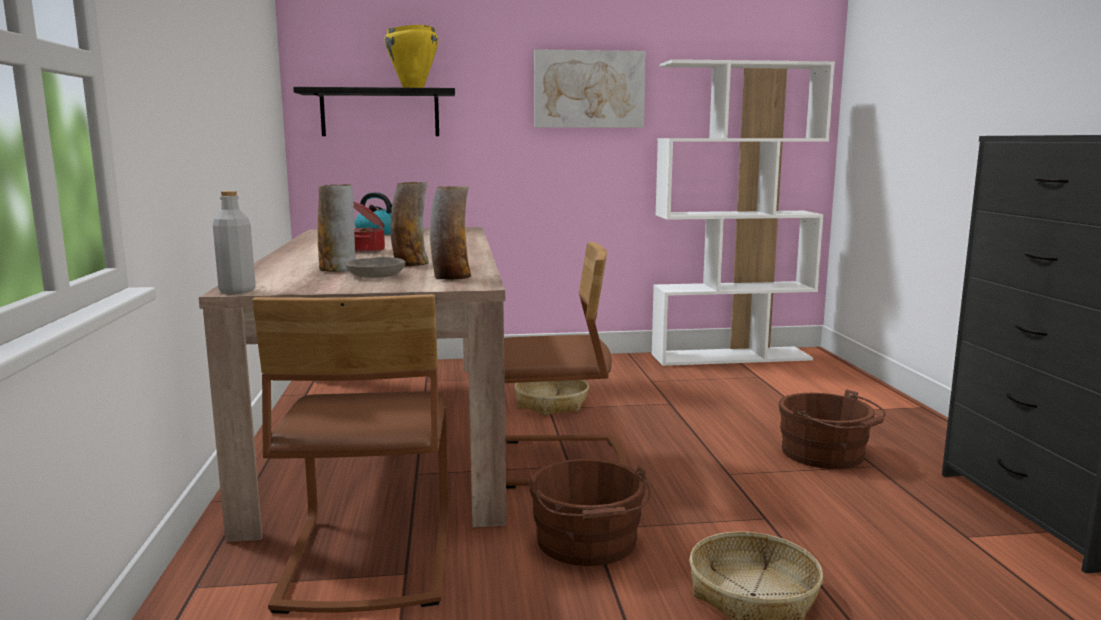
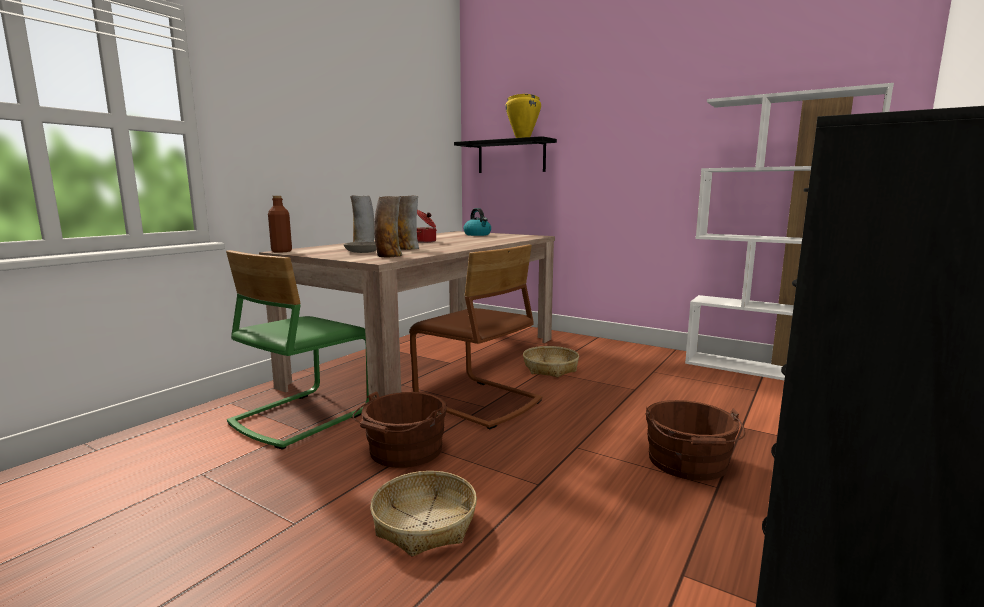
camera: 40 degrees right, 0 degrees up
grey bottle [213,191,256,294] -> brown bottle [268,196,292,253]
brown chair [252,294,449,614] -> green chair [226,250,369,450]
picture [534,49,646,128] -> none

